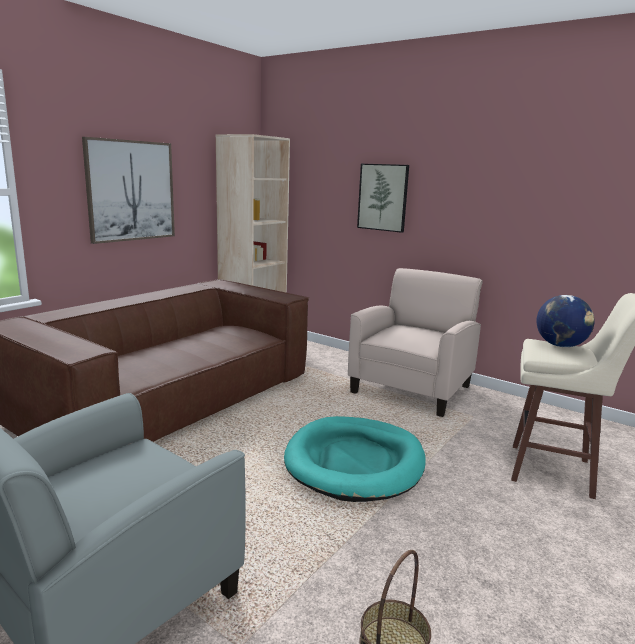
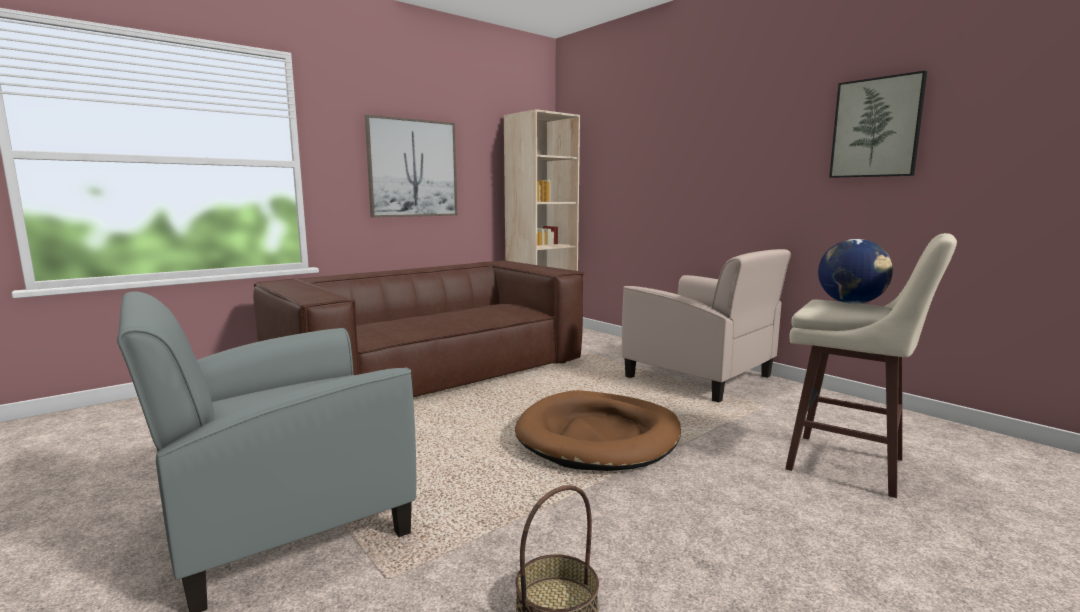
camera: 15 degrees right, 5 degrees down
turquoise dog bed [284,416,426,502] -> brown dog bed [515,390,681,471]
beige armchair [348,268,483,417] -> beige armchair turned 90 degrees clockwise [622,249,791,403]
picture [357,164,409,233] -> picture moved to [829,70,927,178]

